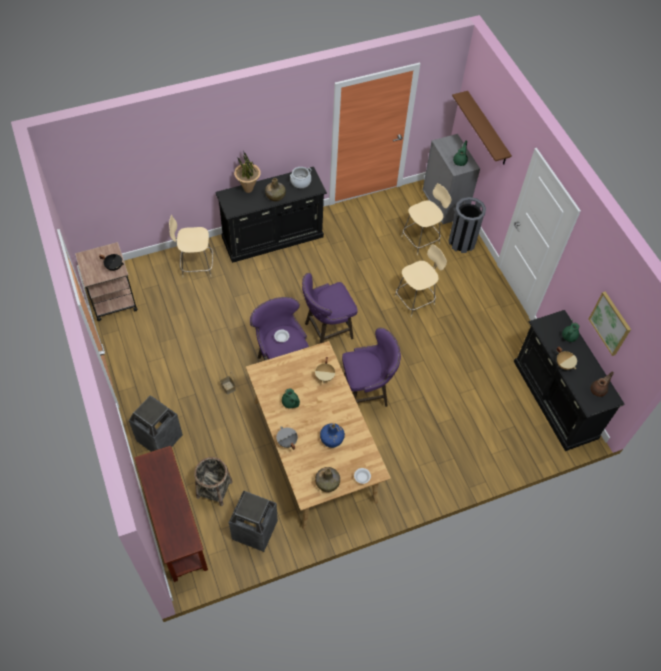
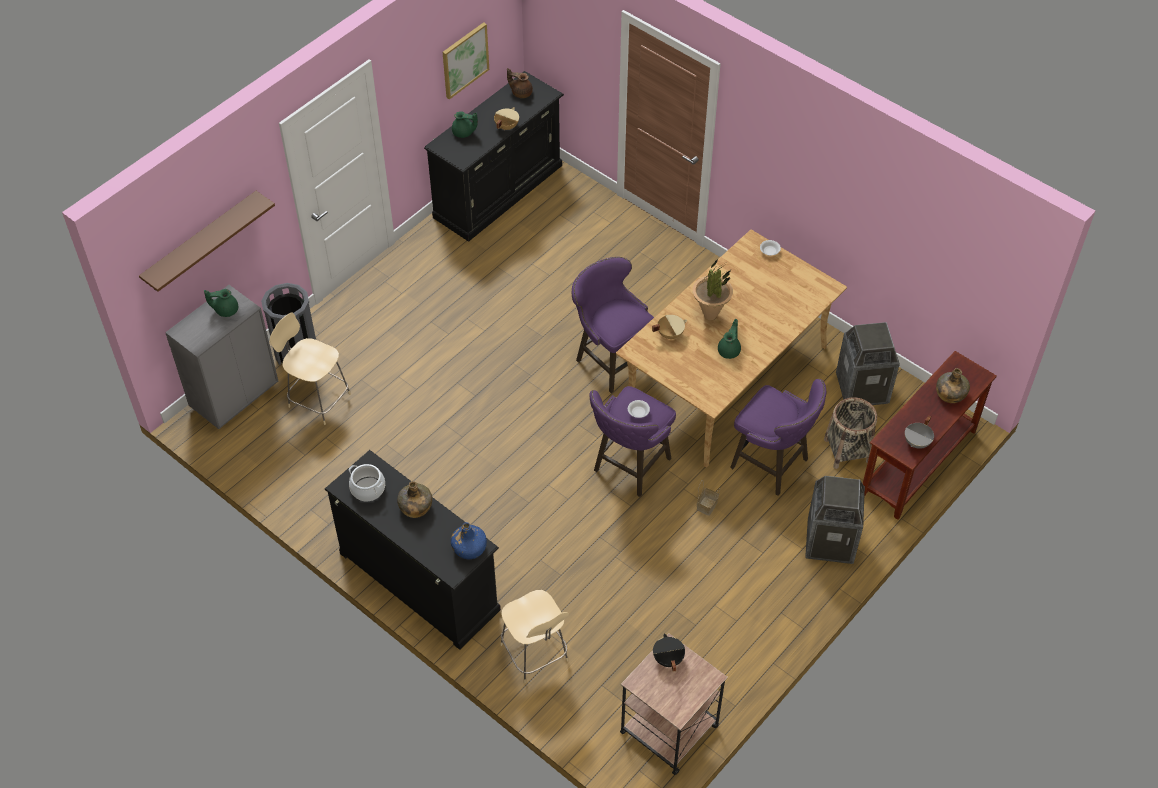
camera: 115 degrees left, 5 degrees down
potted plant [234,151,261,193] -> potted plant moved to [693,258,733,320]
grey cooking pot [276,426,298,450] -> grey cooking pot moved to [905,415,934,449]
purple stool [302,273,358,343] -> purple stool moved to [730,379,826,496]
green bottle [315,467,340,492] -> green bottle moved to [936,368,970,403]
blue bottle [320,423,345,448] -> blue bottle moved to [451,522,487,559]
beige chair [395,244,447,317] -> none

